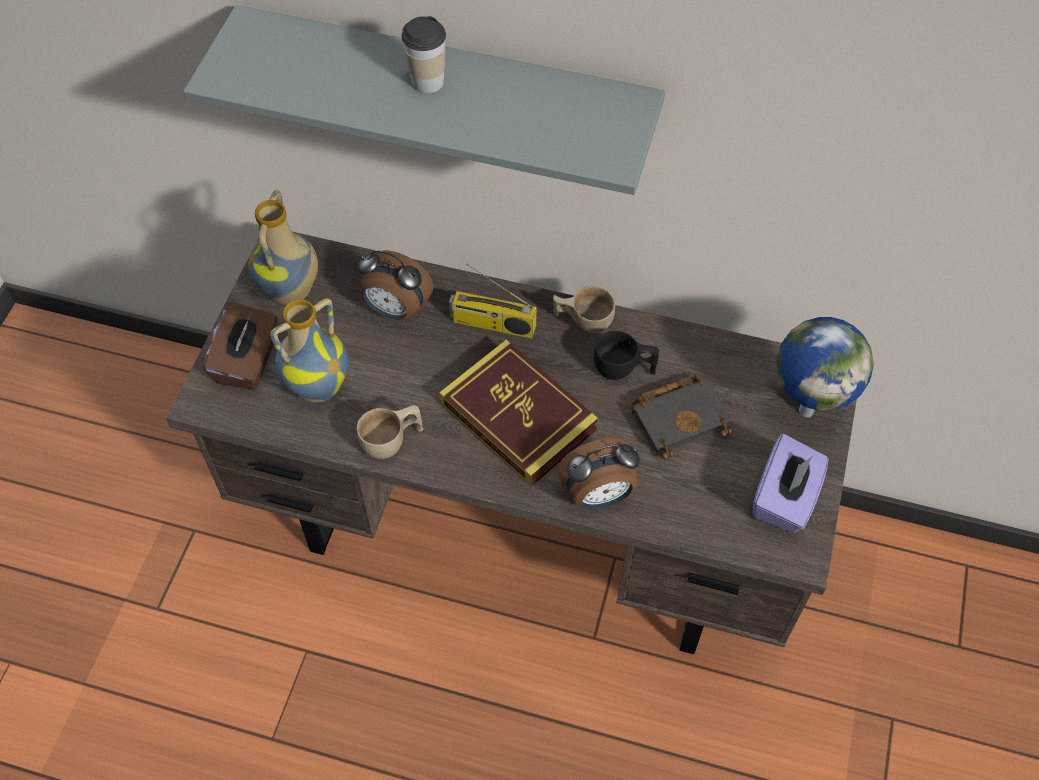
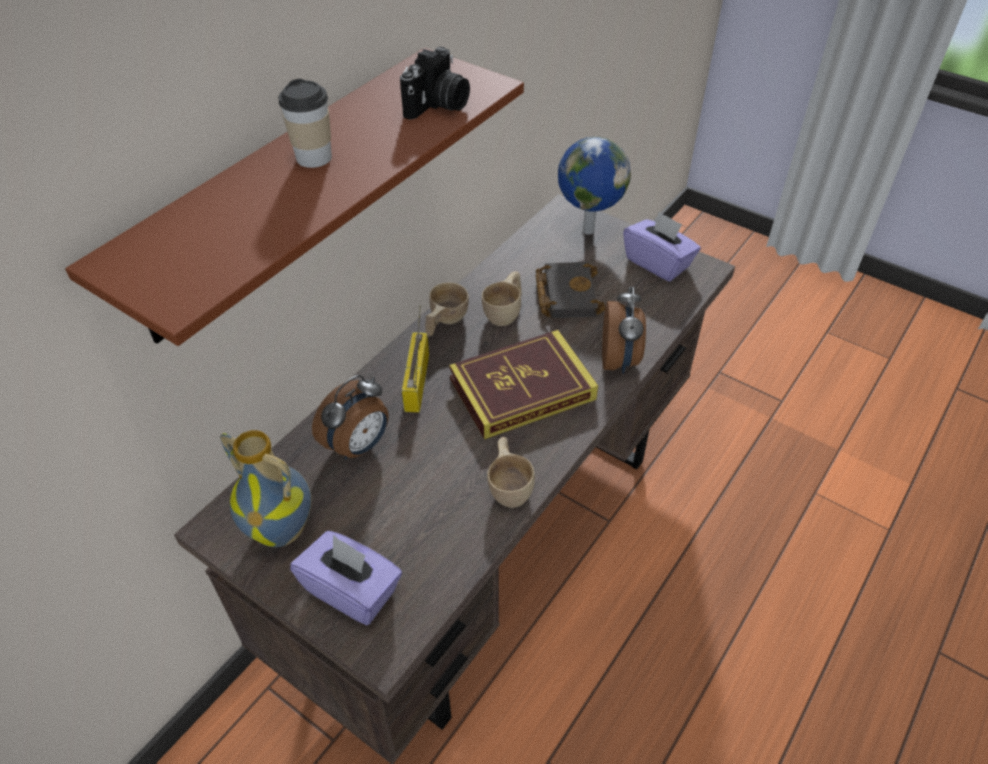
camera: 70 degrees left, 10 degrees down
grey shelf [183,5,665,195] -> brown shelf [65,48,524,346]
brown tissue box [203,301,278,390] -> purple tissue box [290,531,402,626]
vase [270,298,349,402] -> none
radio [449,264,537,338] -> radio turned 150 degrees clockwise [402,306,429,413]
black cup [594,331,659,380] -> beige cup [482,271,522,326]
none -> camera [400,47,470,120]

